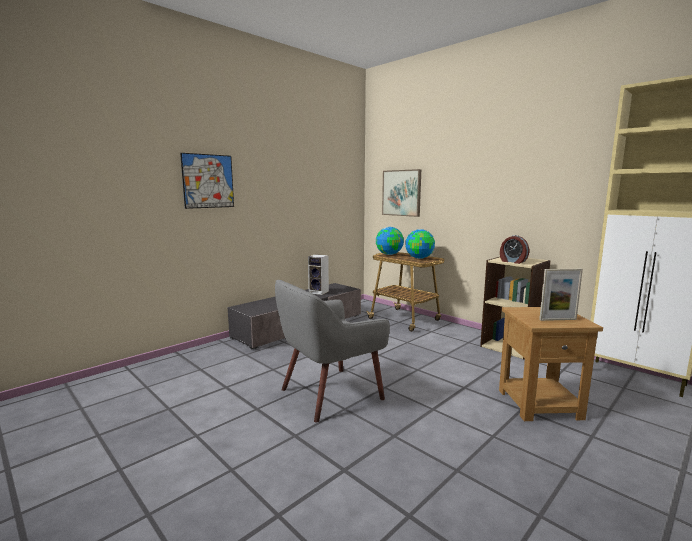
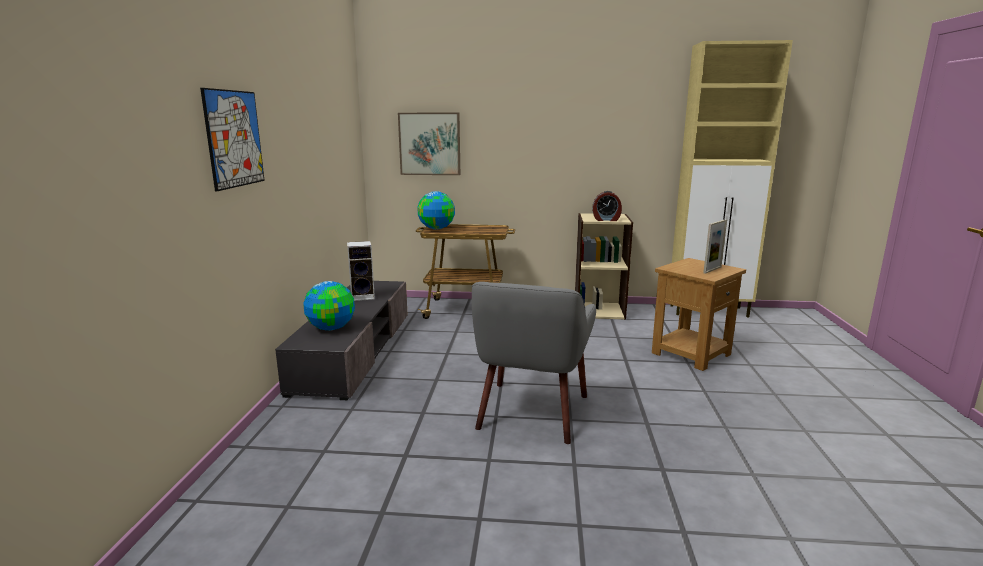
camera: 40 degrees left, 5 degrees up
globe [405,229,435,259] -> globe moved to [303,281,355,330]

